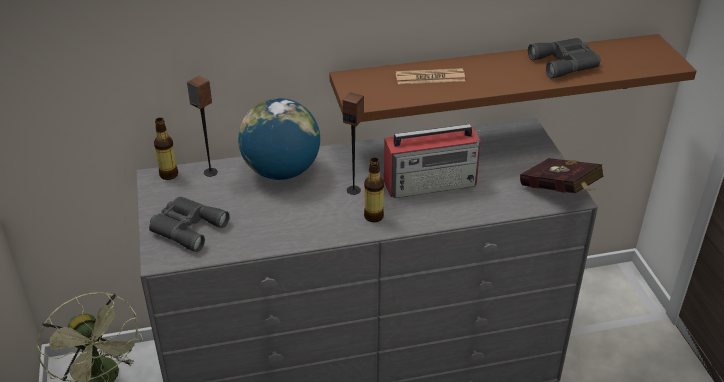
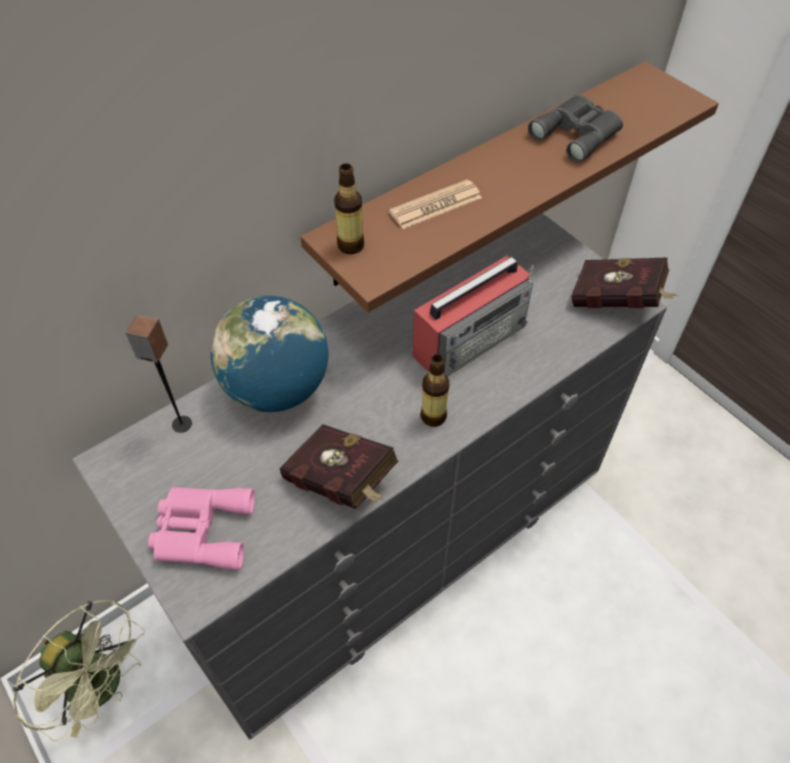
camera: 25 degrees left, 15 degrees up
grey binoculars [149,196,230,252] -> pink binoculars [148,487,255,570]
bottle [154,118,178,180] -> bottle moved to [334,164,364,254]
speaker [343,92,364,195] -> none
none -> red book [279,424,398,509]

